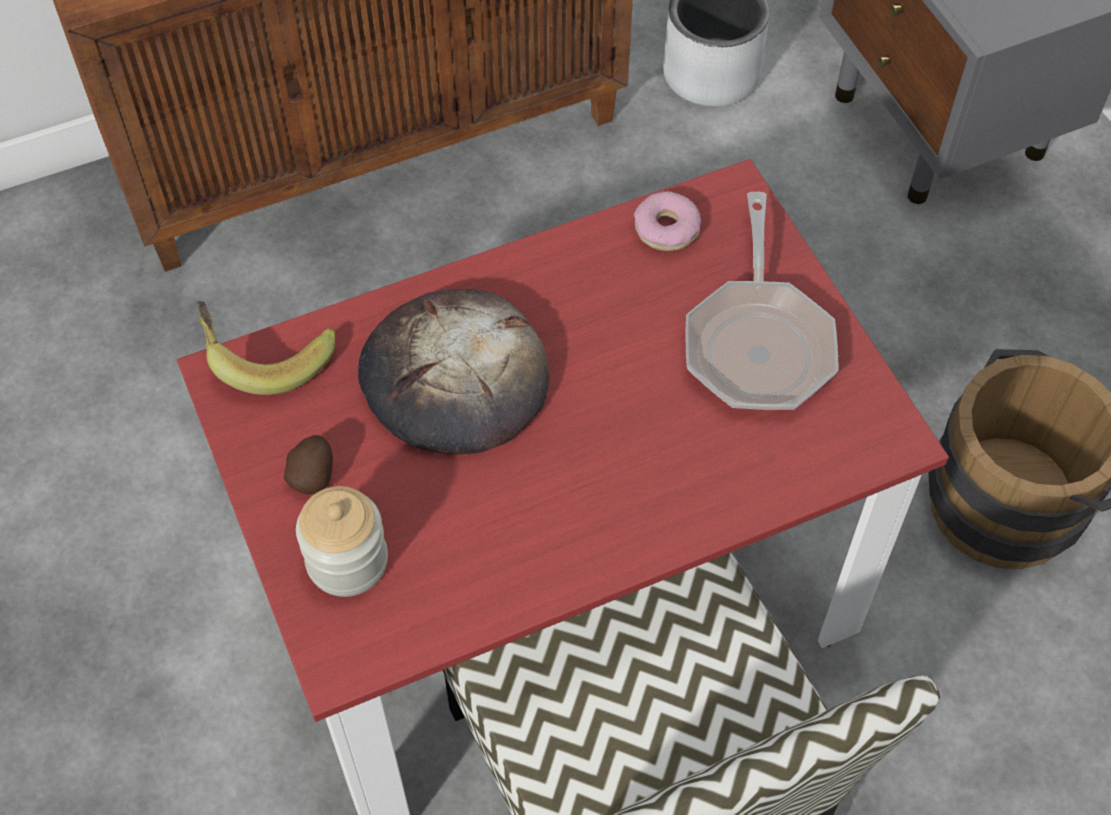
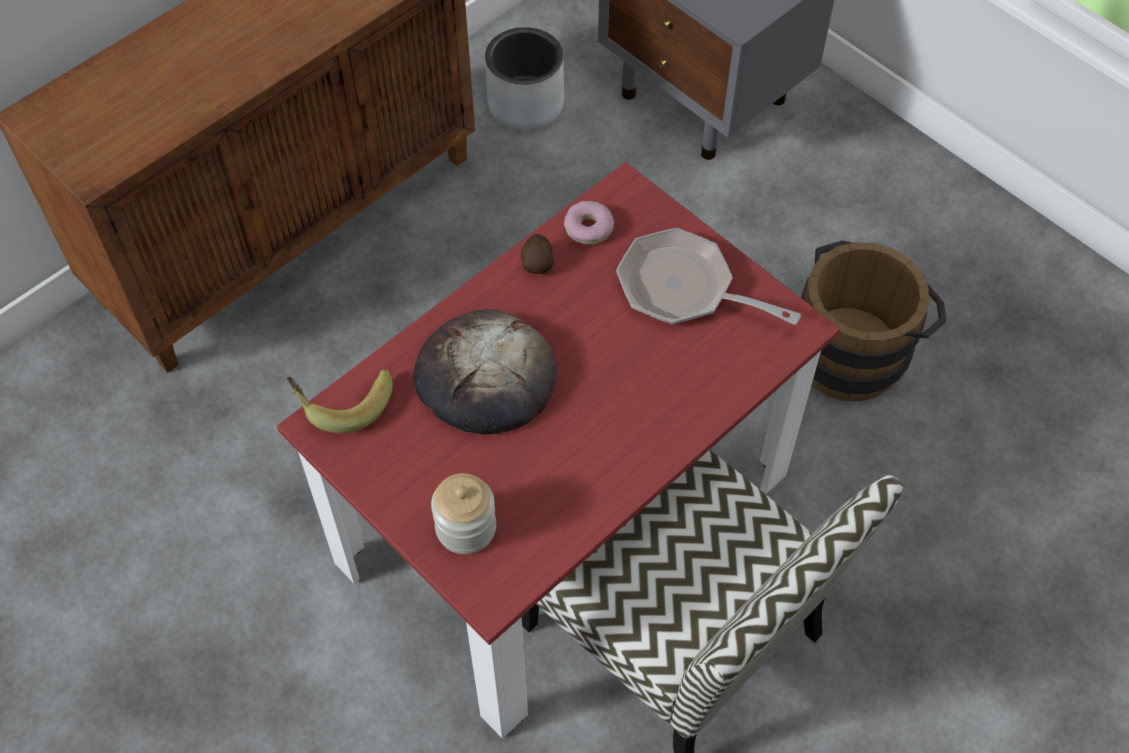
camera: 20 degrees left, 0 degrees up
potato [284,435,333,495] -> potato moved to [521,234,554,274]
frying pan [686,192,839,410] -> frying pan turned 135 degrees clockwise [616,228,801,325]

